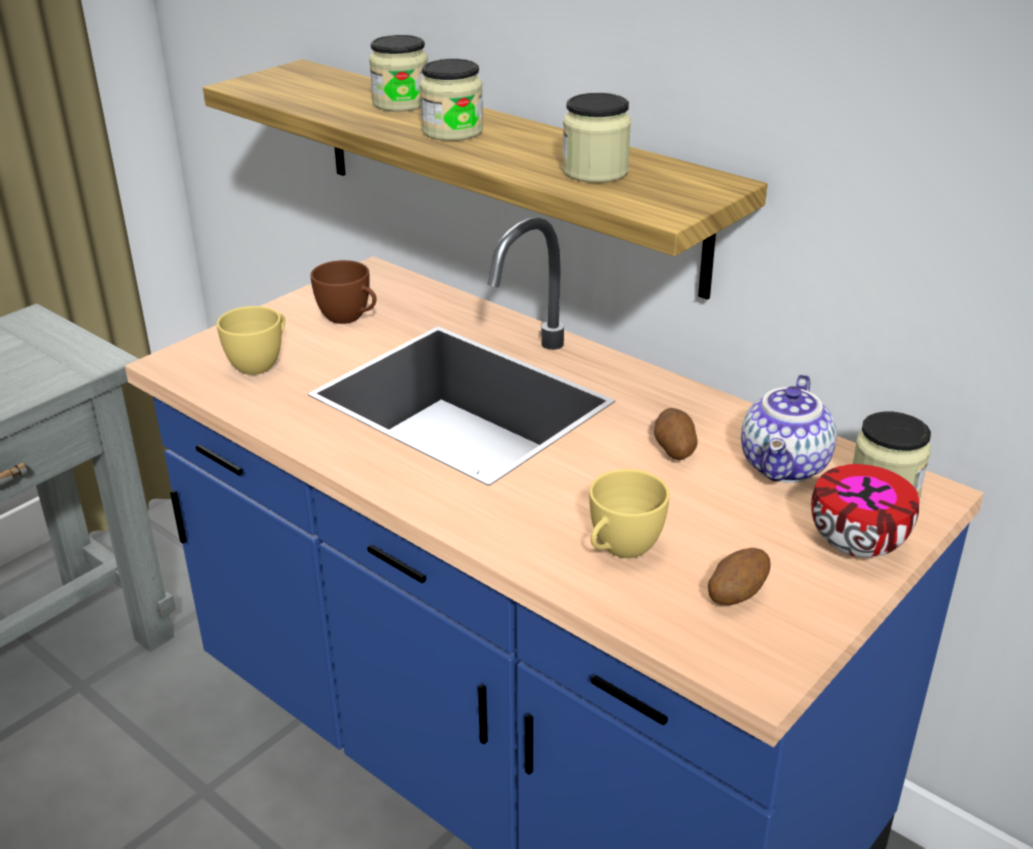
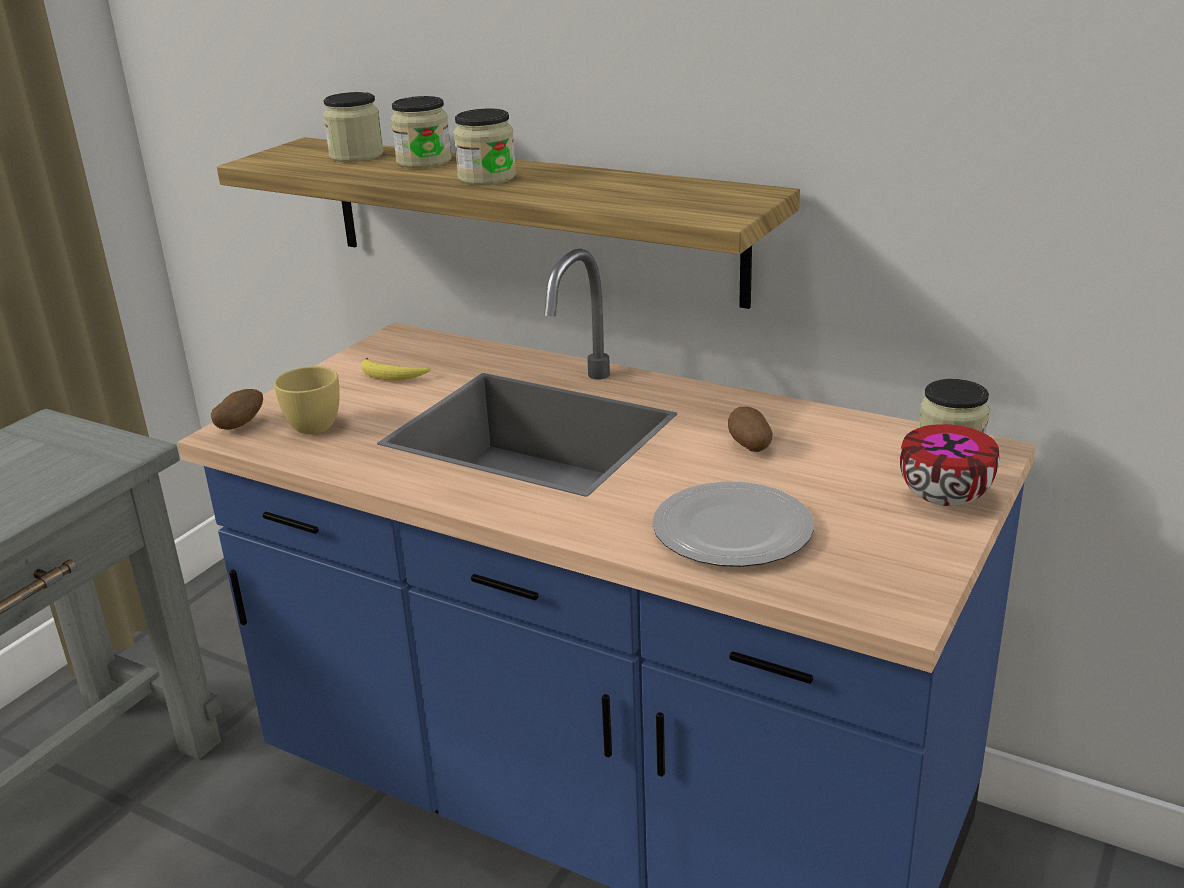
camera: 10 degrees left, 5 degrees down
brown cup [310,260,376,324] -> banana [362,358,431,381]
jar [562,93,631,183] -> jar moved to [323,92,384,162]
yellow cup [589,469,670,558] -> plate [652,481,814,567]
potato [708,548,771,605] -> potato moved to [211,389,263,430]
teapot [741,374,837,483] -> none

